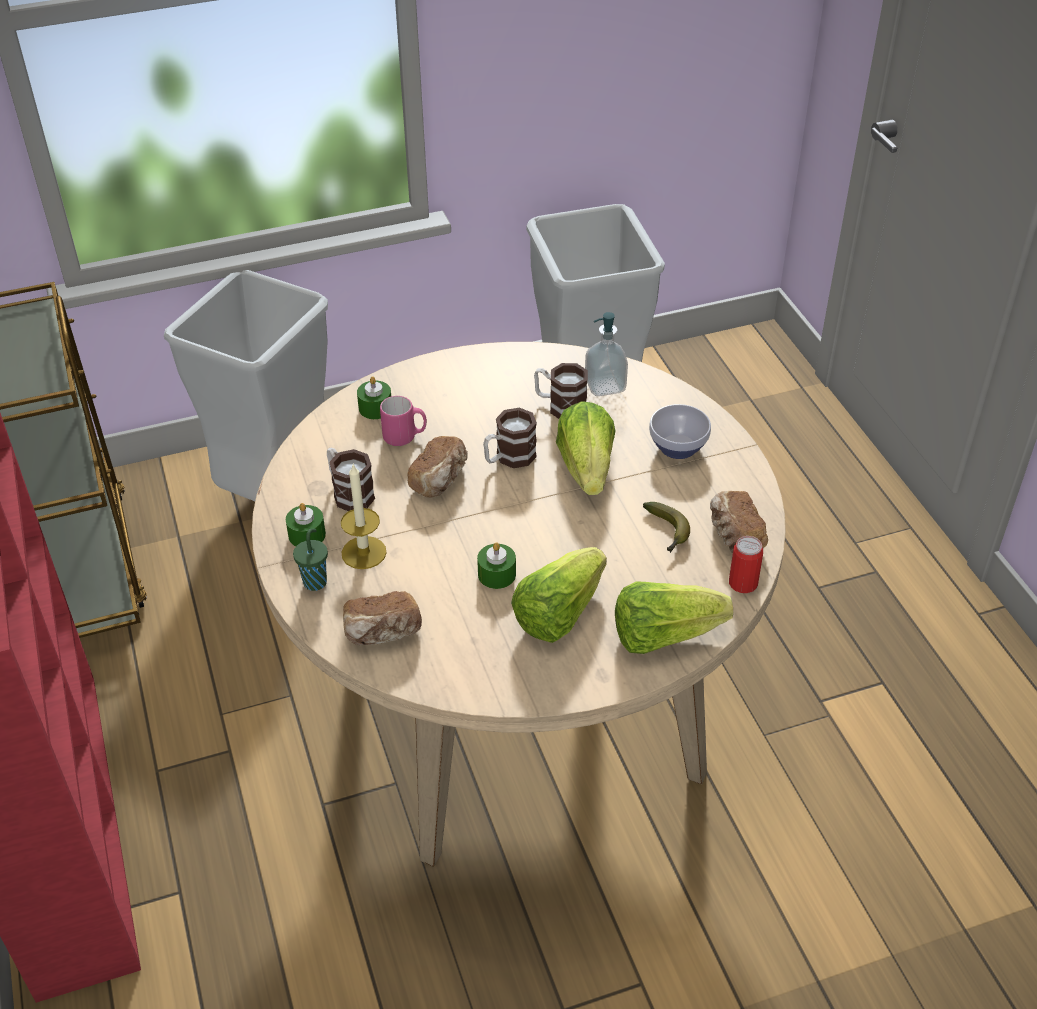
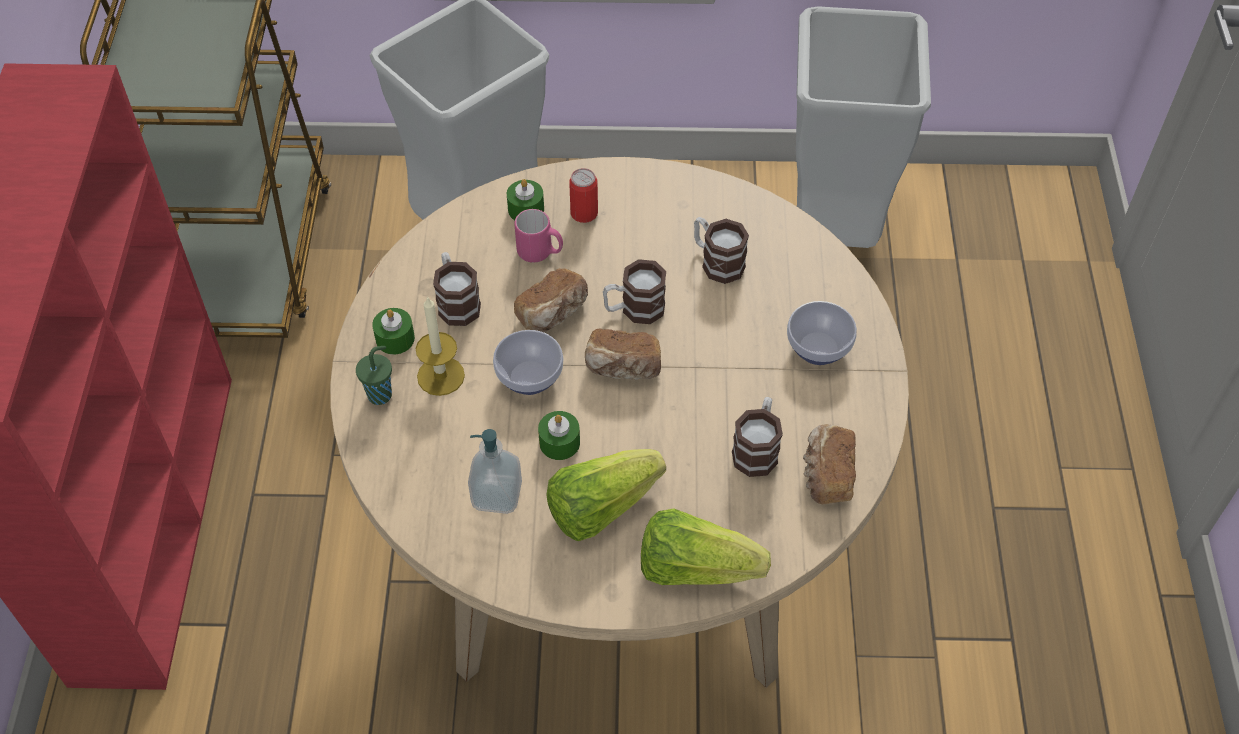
camera: 20 degrees right, 10 degrees up
bread [343,591,422,645] -> bread moved to [585,329,661,380]
lettuce [556,401,615,495] -> none
soap dispenser [585,312,628,396] -> soap dispenser moved to [468,429,522,514]
banana [643,502,690,553] -> mug [732,397,783,477]
can [729,536,763,593] -> can moved to [569,168,598,223]
none -> bowl [493,330,564,395]

